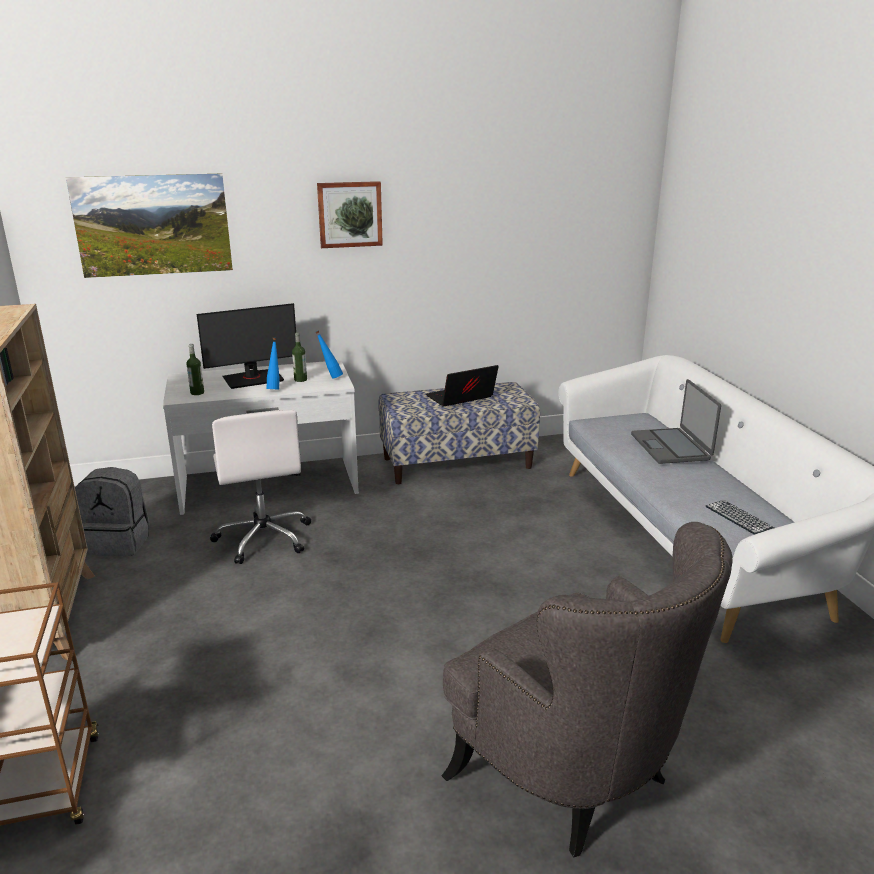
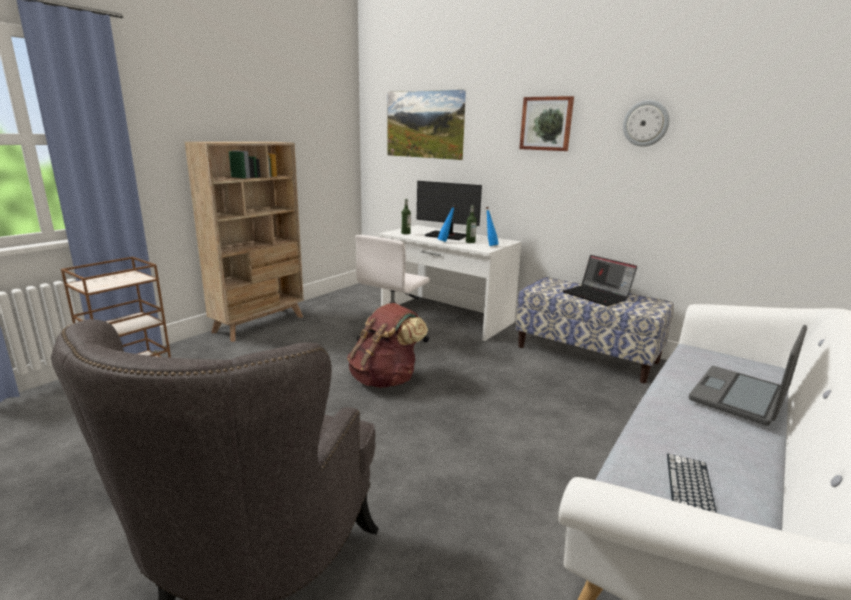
camera: 50 degrees right, 5 degrees down
grey backpack [75,467,150,556] -> none
laptop [426,365,499,407] -> laptop turned 150 degrees counterclockwise [563,255,637,306]
none -> brown backpack [347,303,428,388]
none -> wall clock [623,100,670,147]

